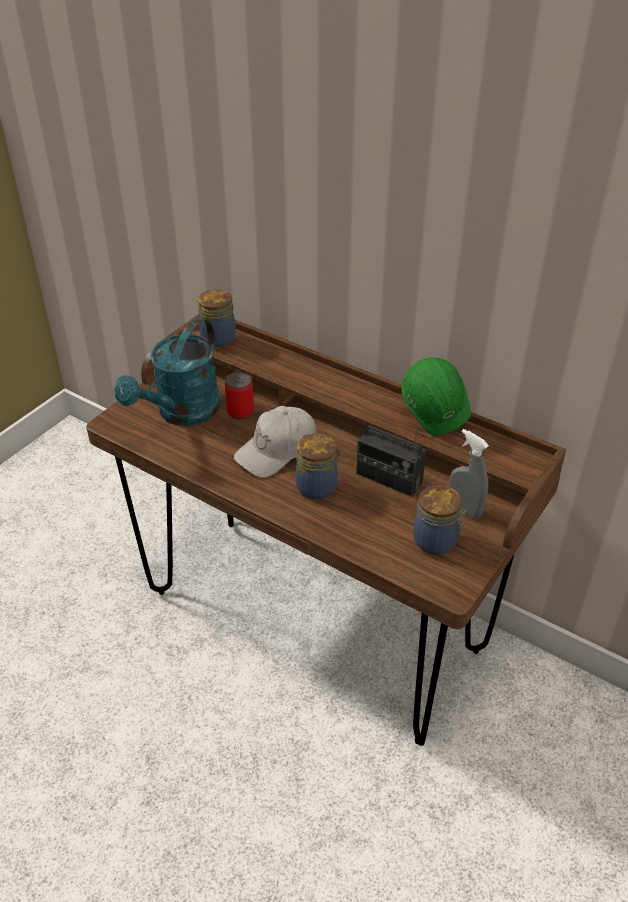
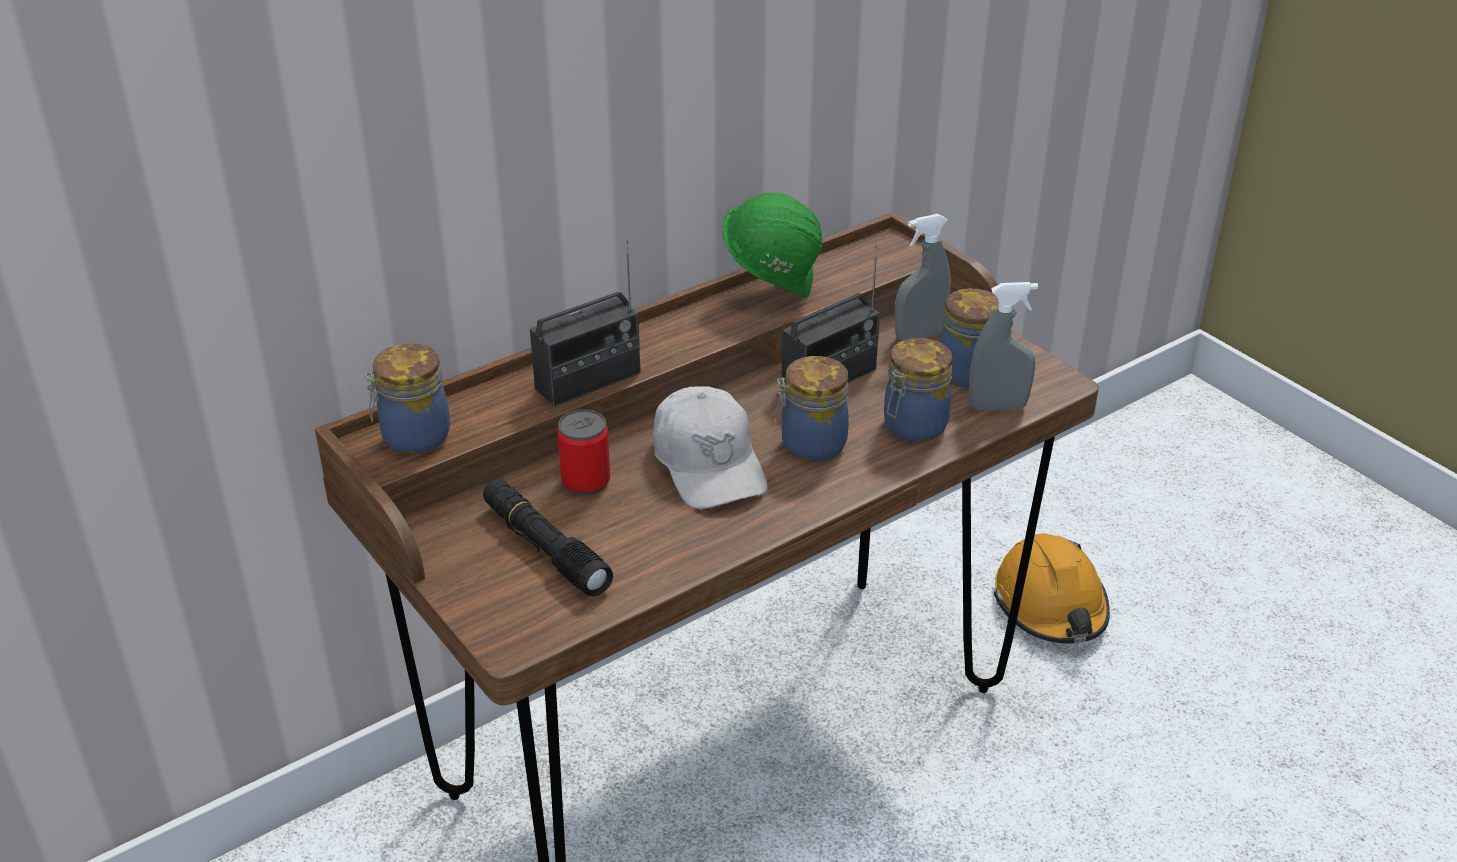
camera: 70 degrees left, 5 degrees down
turquoise watering can [114,318,221,426] -> black flashlight [483,479,613,597]
none -> radio [530,241,641,407]
none -> jar [884,338,953,442]
none -> grey spray bottle [969,282,1038,411]
none -> orange hard hat [994,533,1110,644]

